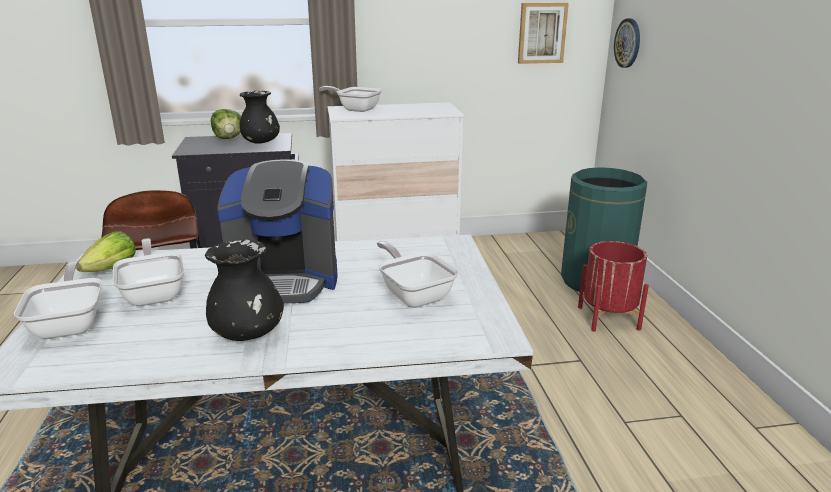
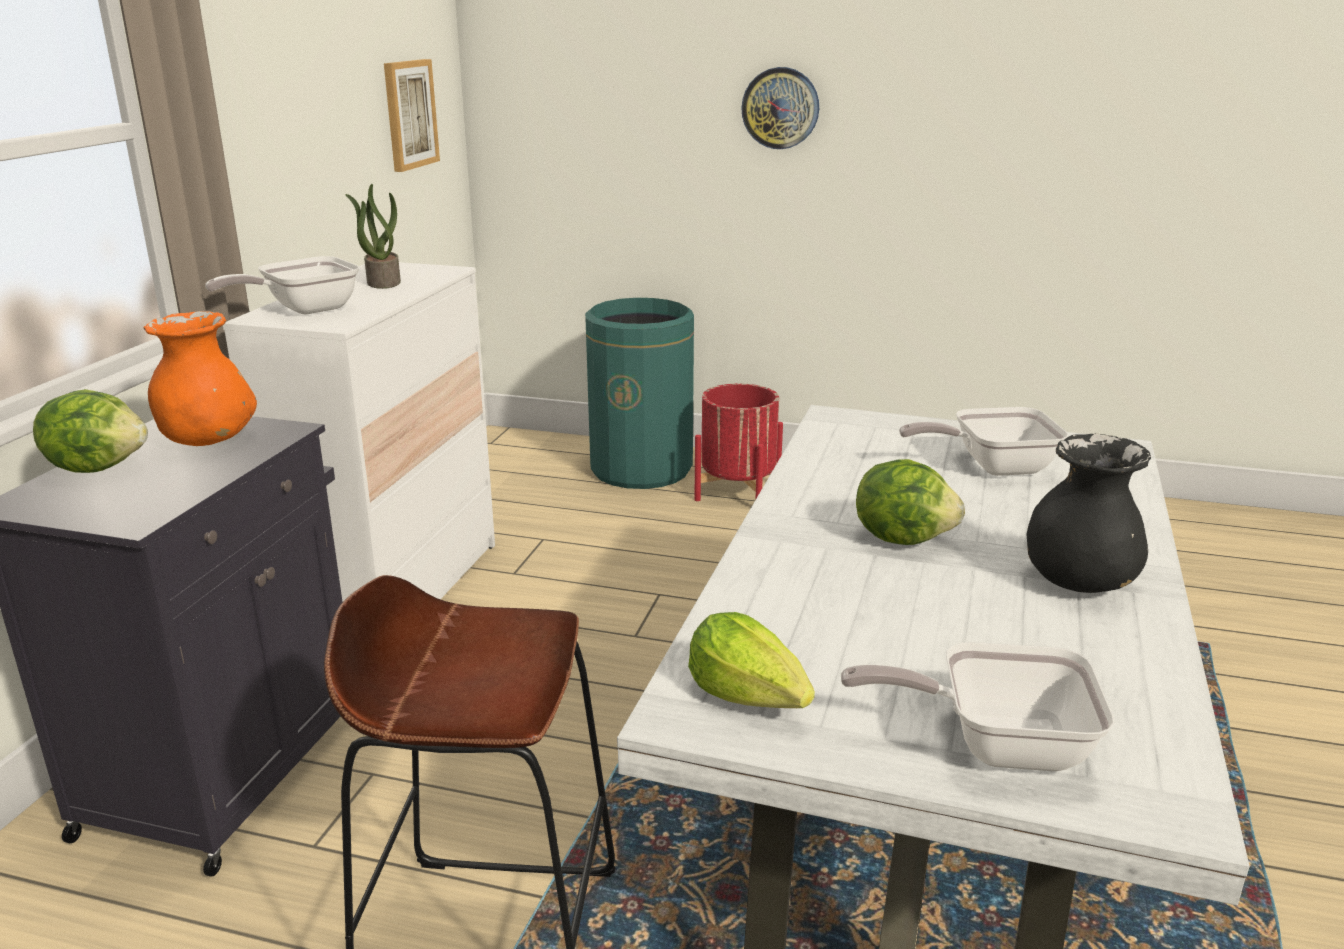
camera: 65 degrees left, 0 degrees up
frying pan [112,238,185,306] -> none
coffee machine [217,159,338,304] -> lettuce [856,459,965,545]
black vase [240,91,280,144] -> orange vase [144,311,257,446]
wall clock [614,18,640,68] -> wall clock moved to [741,67,819,149]
none -> potted plant [346,184,401,289]

